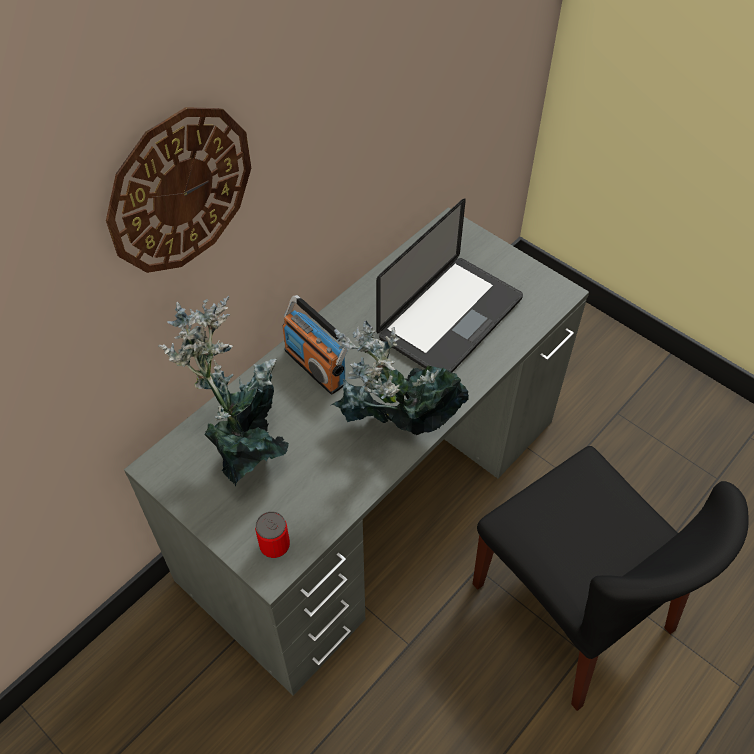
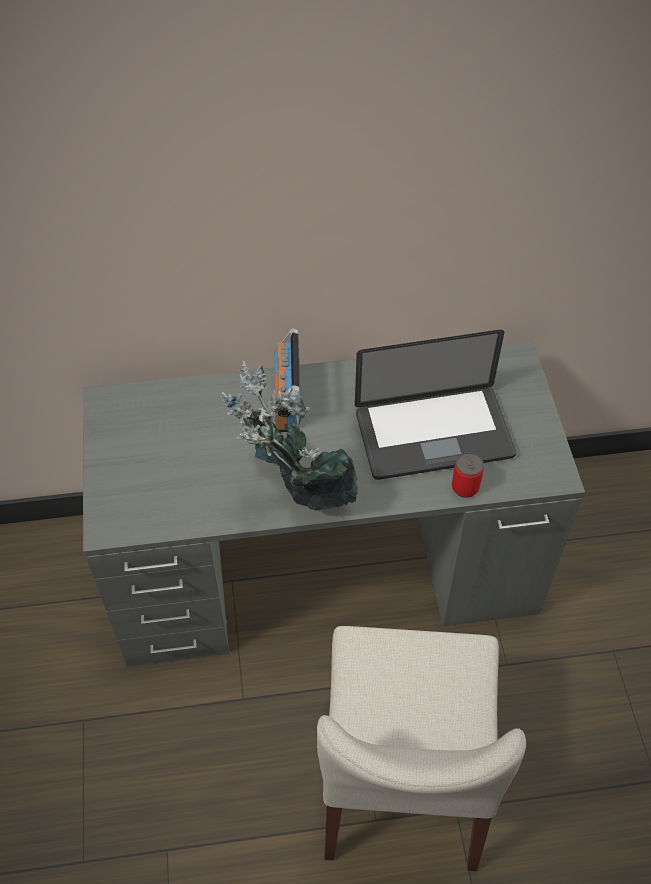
camera: 40 degrees right, 0 degrees up
wall clock [106,107,251,273] -> none
potted plant [158,296,289,486] -> none
can [255,511,290,558] -> can moved to [452,452,484,498]
black chair [473,446,749,711] -> beige chair [317,626,526,871]

